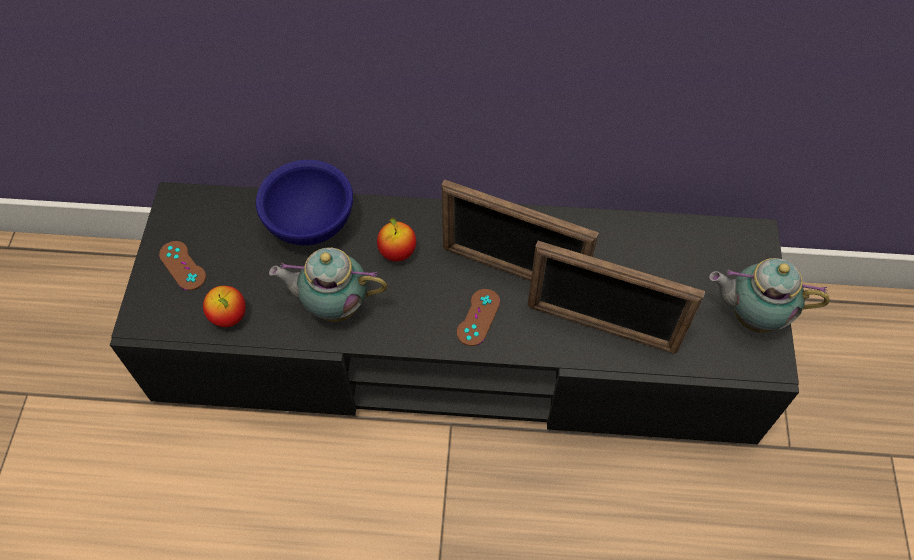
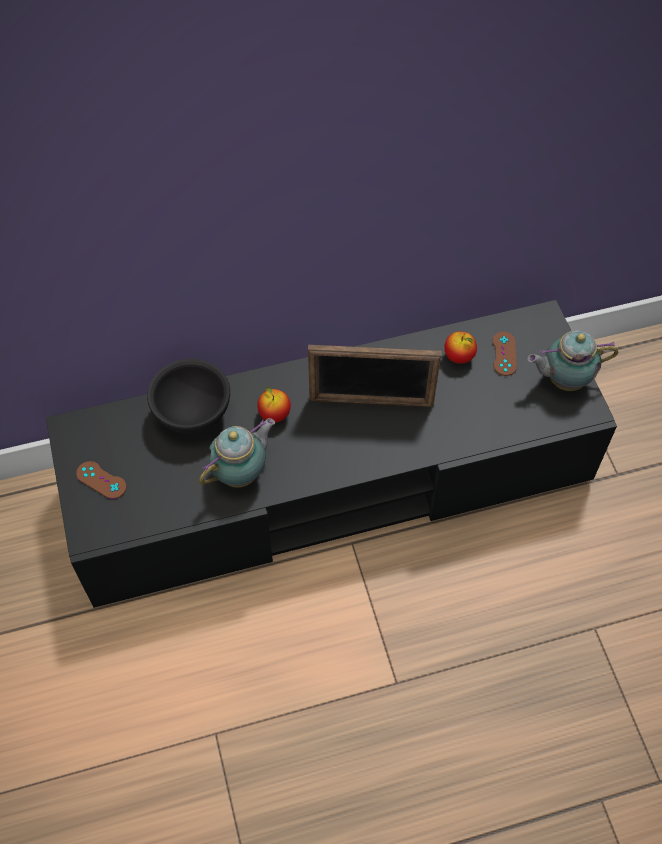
camera: 20 degrees left, 0 degrees up
apple [203,286,246,327] -> apple moved to [444,331,477,364]
blue bowl [256,160,353,245] -> black bowl [147,359,230,434]
teapot [269,248,387,322] -> teapot turned 150 degrees clockwise [199,418,275,488]
brown game controller [457,289,500,346] -> brown game controller moved to [492,332,517,376]
picture frame [527,241,705,354] -> none

